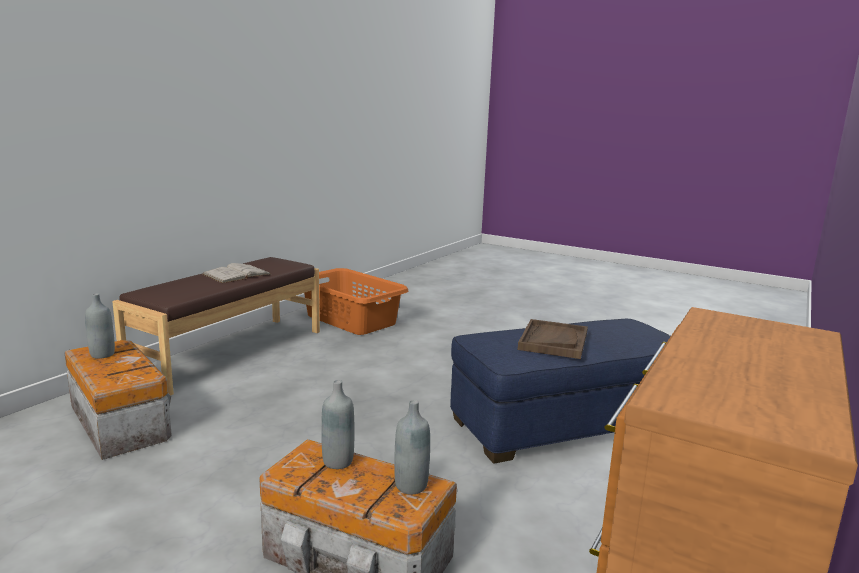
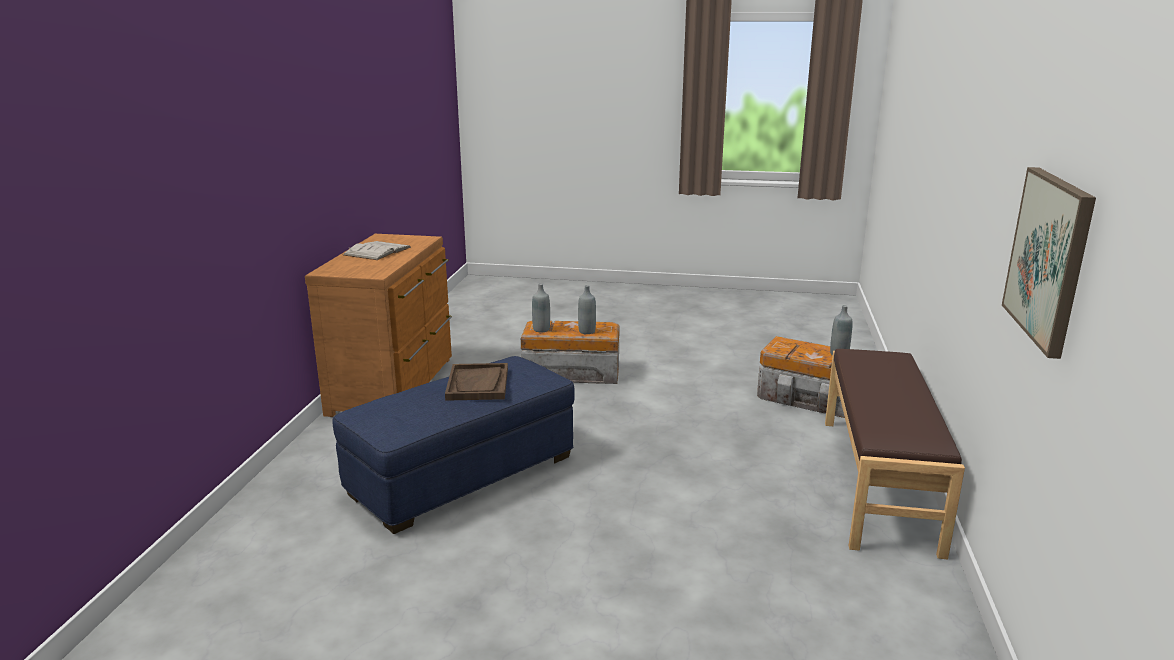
camera: 160 degrees right, 5 degrees up
white book [203,263,270,283] -> white book moved to [343,241,411,260]
orange laundry basket [304,268,408,335] -> none
none -> picture [1002,167,1096,359]

